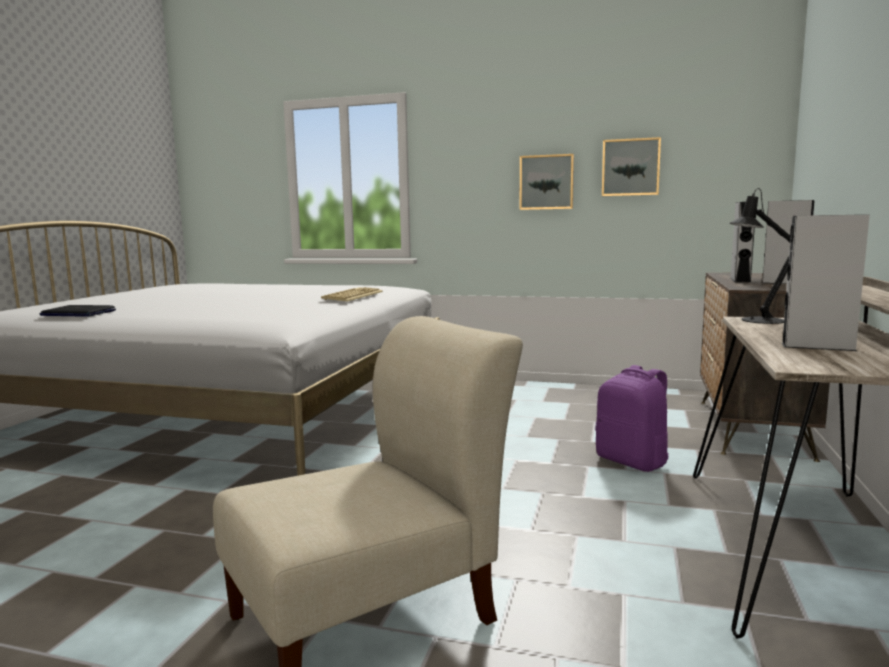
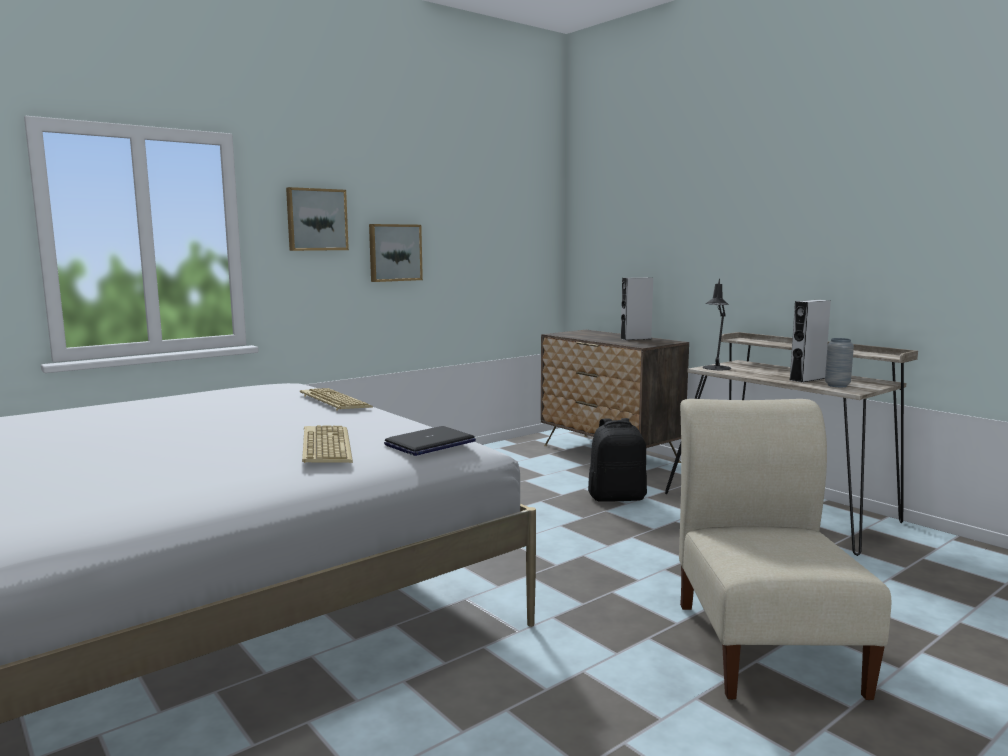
camera: 55 degrees left, 0 degrees up
laptop [40,305,116,317] -> laptop moved to [384,426,476,456]
purple backpack [595,365,669,472] -> black backpack [588,418,647,502]
picture [602,137,661,196] -> picture moved to [286,187,349,251]
grey speaker [730,202,755,282] -> none
none -> keyboard [302,425,353,463]
none -> grey vase [825,338,854,387]

